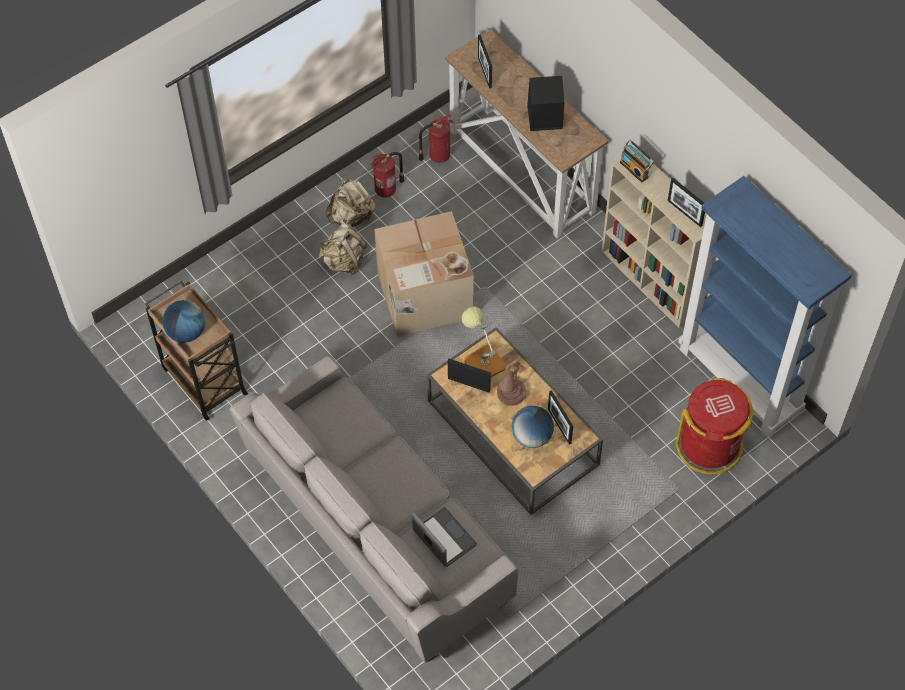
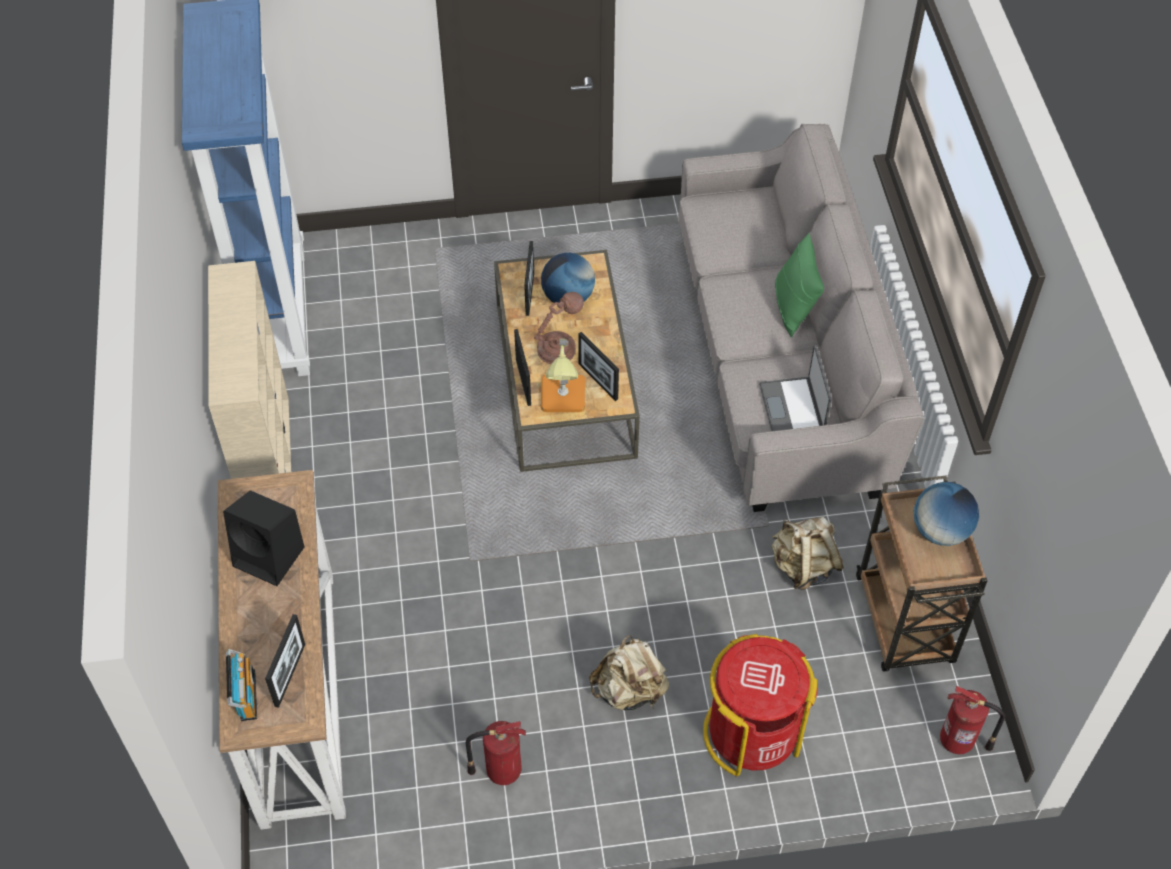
camera: 150 degrees left, 5 degrees down
beige backpack [325,177,376,227] -> beige backpack moved to [772,517,844,590]
cardboard box [374,211,474,337] -> none
laptop [412,507,477,567] -> laptop moved to [759,345,832,431]
fire extinguisher [419,114,454,163] -> fire extinguisher moved to [940,686,1005,754]
radio [620,140,654,183] -> radio moved to [226,649,257,721]
picture frame [668,178,705,227] -> picture frame moved to [514,329,531,406]
red trash can [676,378,753,475] -> red trash can moved to [703,634,818,776]
none -> green pillow [775,233,824,337]

